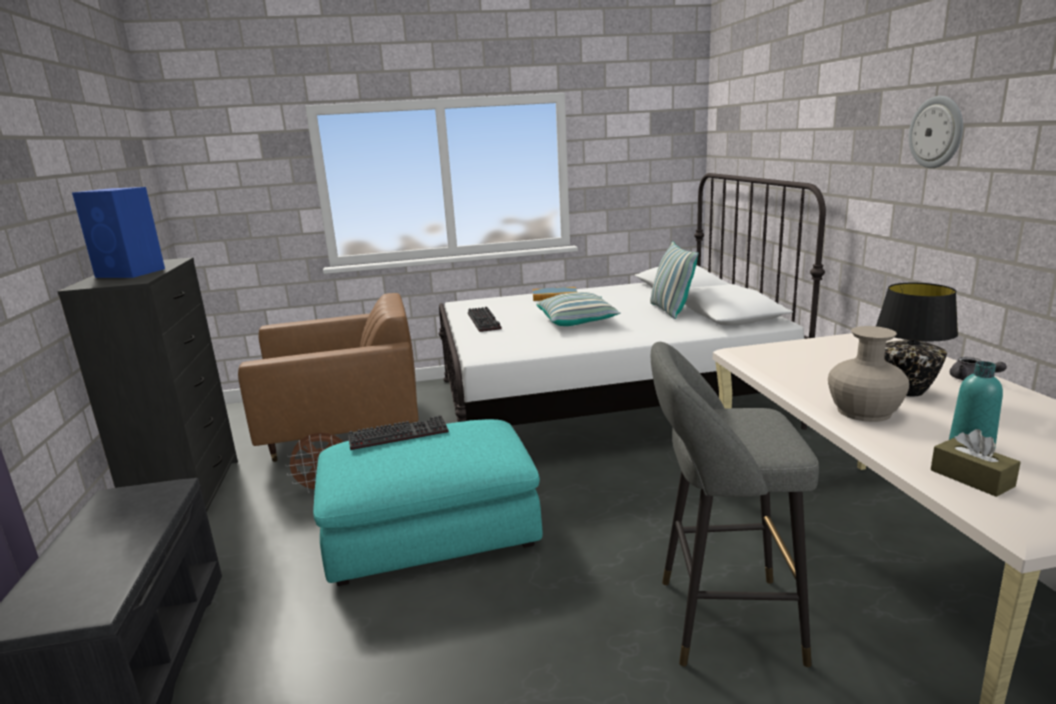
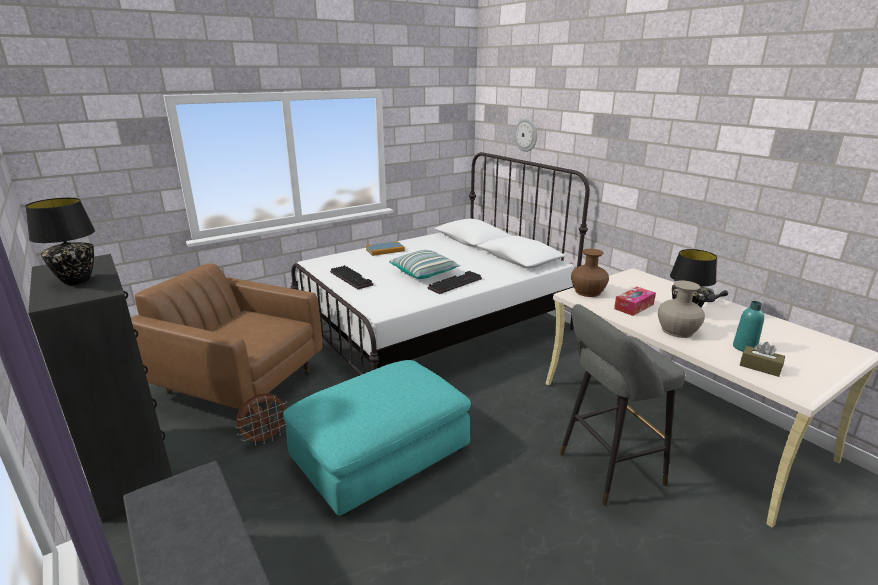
camera: 25 degrees left, 5 degrees up
blue speaker [72,187,165,278] -> black table lamp [25,198,95,285]
brown armchair [238,293,419,462] -> brown armchair turned 120 degrees counterclockwise [131,264,322,417]
keyboard [348,415,449,450] -> keyboard moved to [428,271,482,294]
pillow [650,241,699,319] -> none
wall clock [909,96,963,168] -> wall clock moved to [514,118,537,152]
none -> brown vase [571,249,609,297]
none -> tissue box [614,287,656,316]

